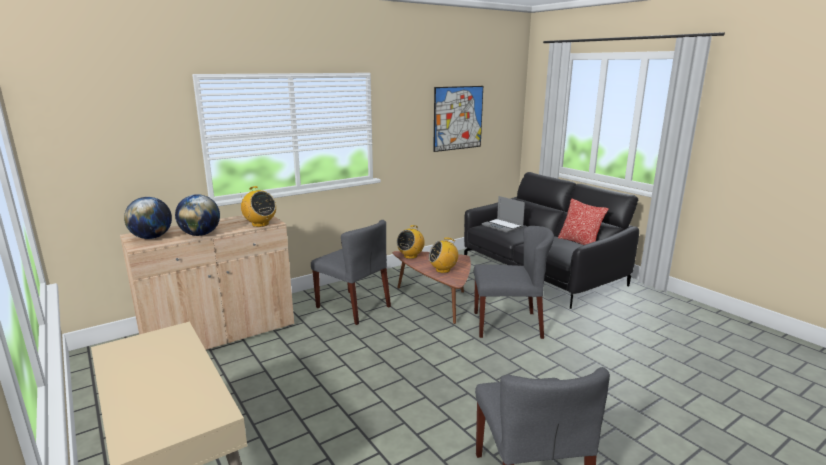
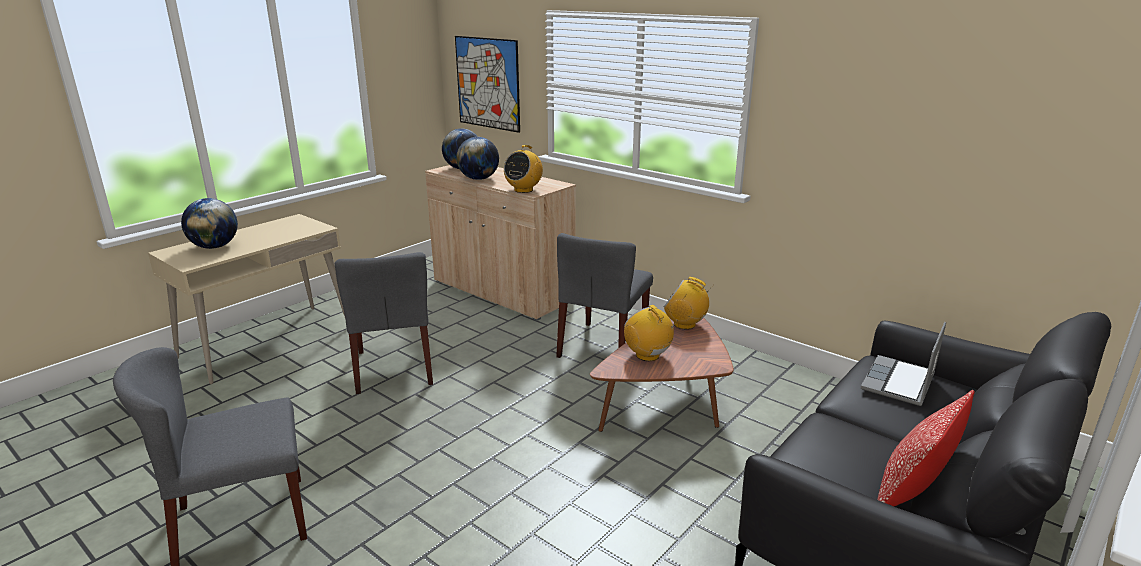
camera: 75 degrees right, 5 degrees up
picture [433,86,483,152] -> picture moved to [455,36,520,133]
grey chair [474,226,554,339] -> grey chair moved to [335,252,433,394]
none -> globe [181,198,238,249]

